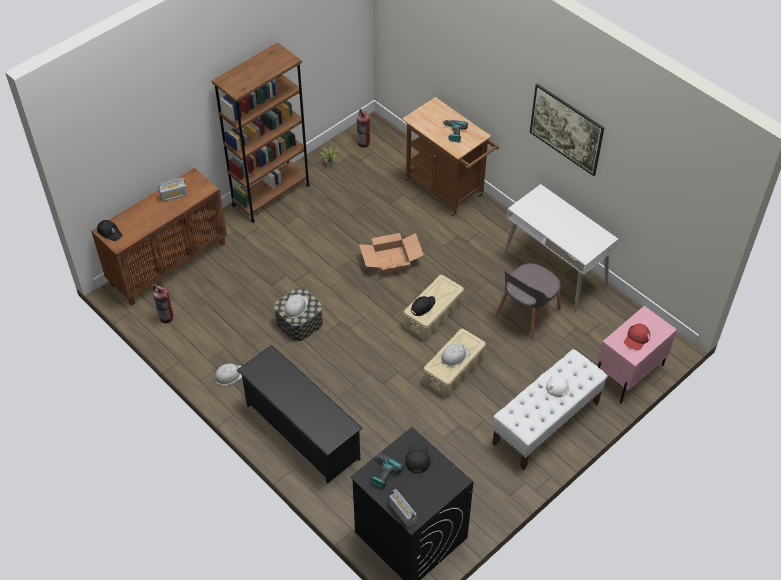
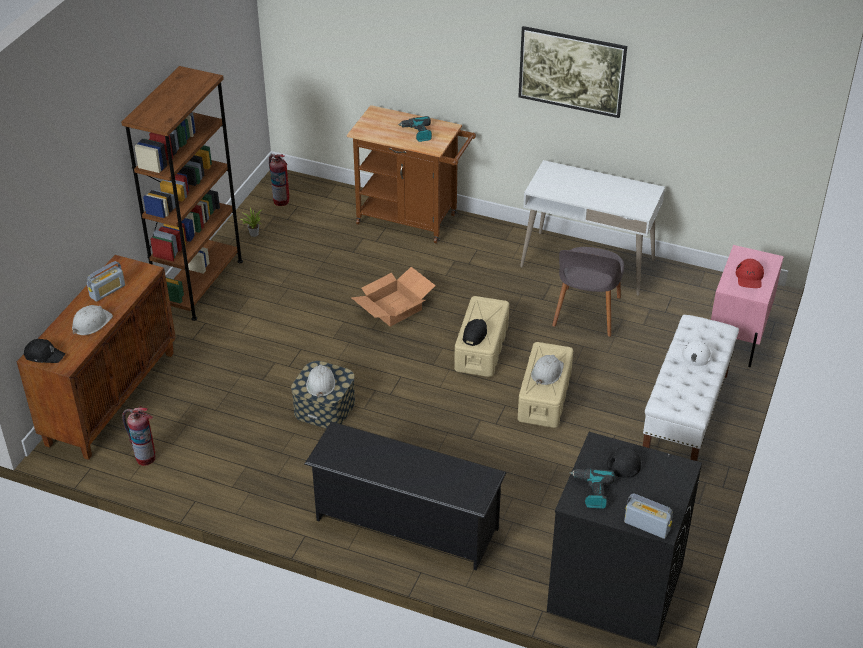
camera: 25 degrees left, 10 degrees down
white hard hat [213,364,242,385] -> white hard hat moved to [72,305,113,335]

